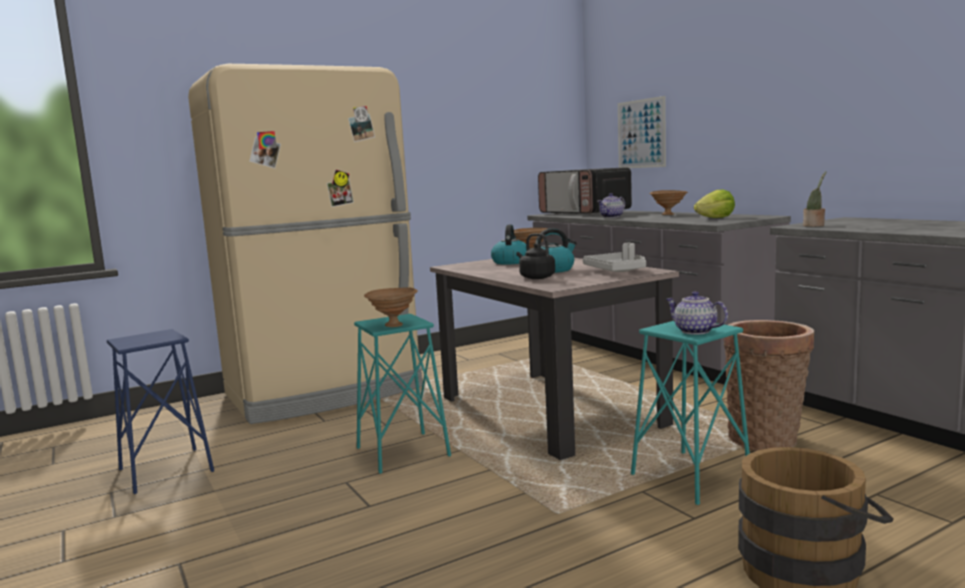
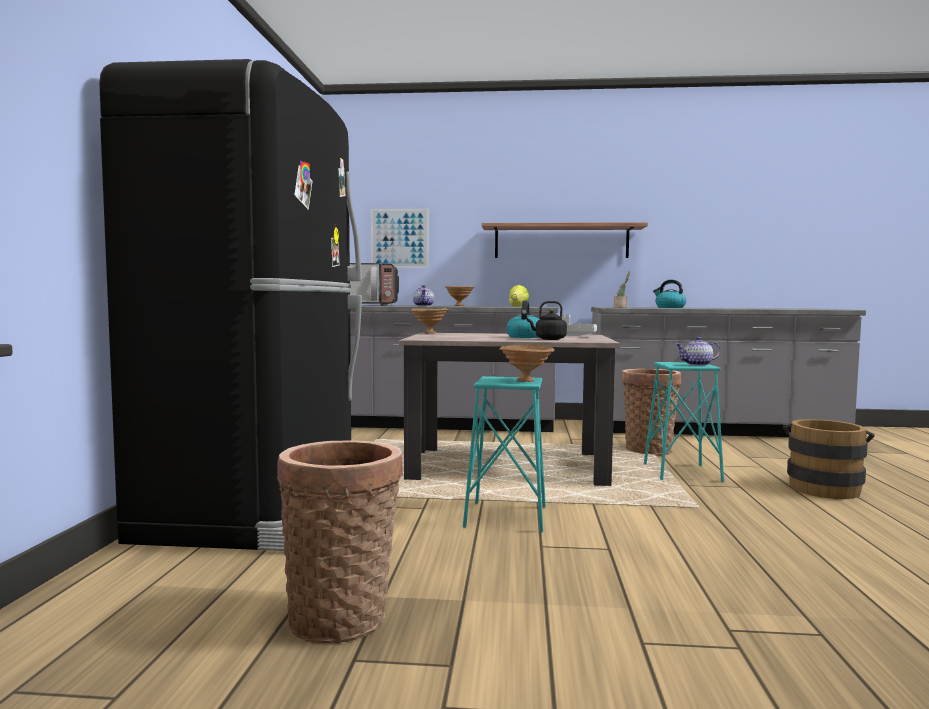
camera: 55 degrees left, 5 degrees down
blue stool [107,329,214,494] -> basket [277,440,403,644]
beige fridge [188,64,423,424] -> black fridge [99,59,362,551]
kettle [491,225,530,265] -> kettle moved to [653,280,686,308]
none -> shelf [482,222,648,258]

